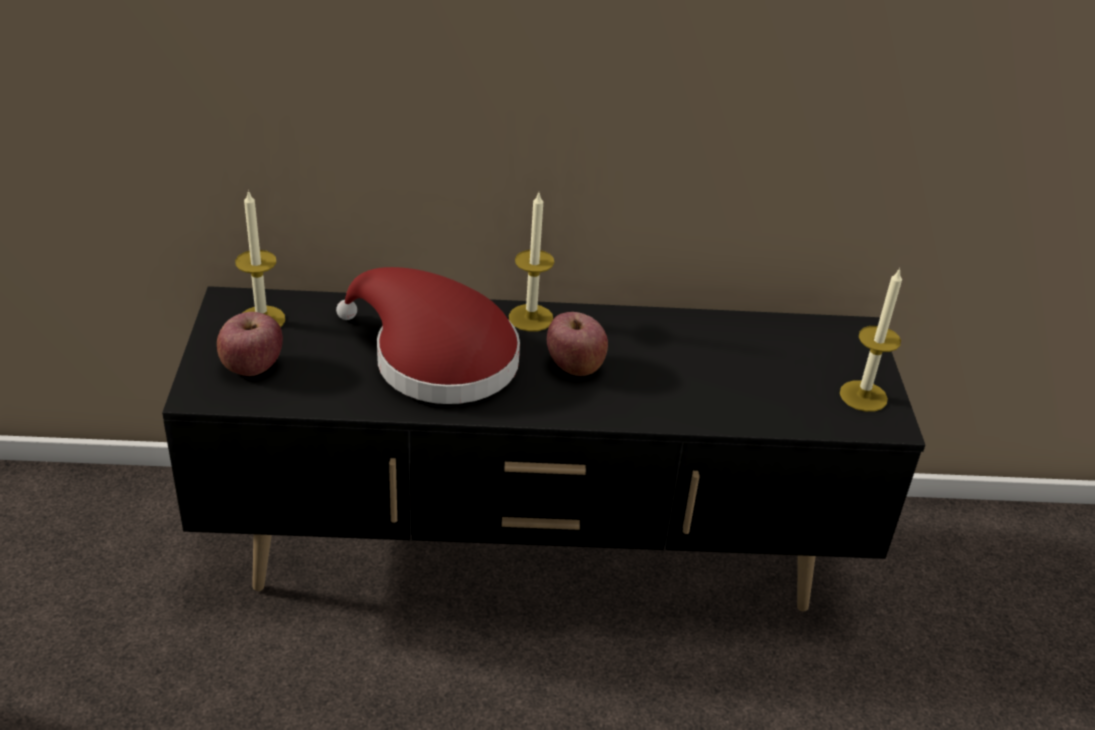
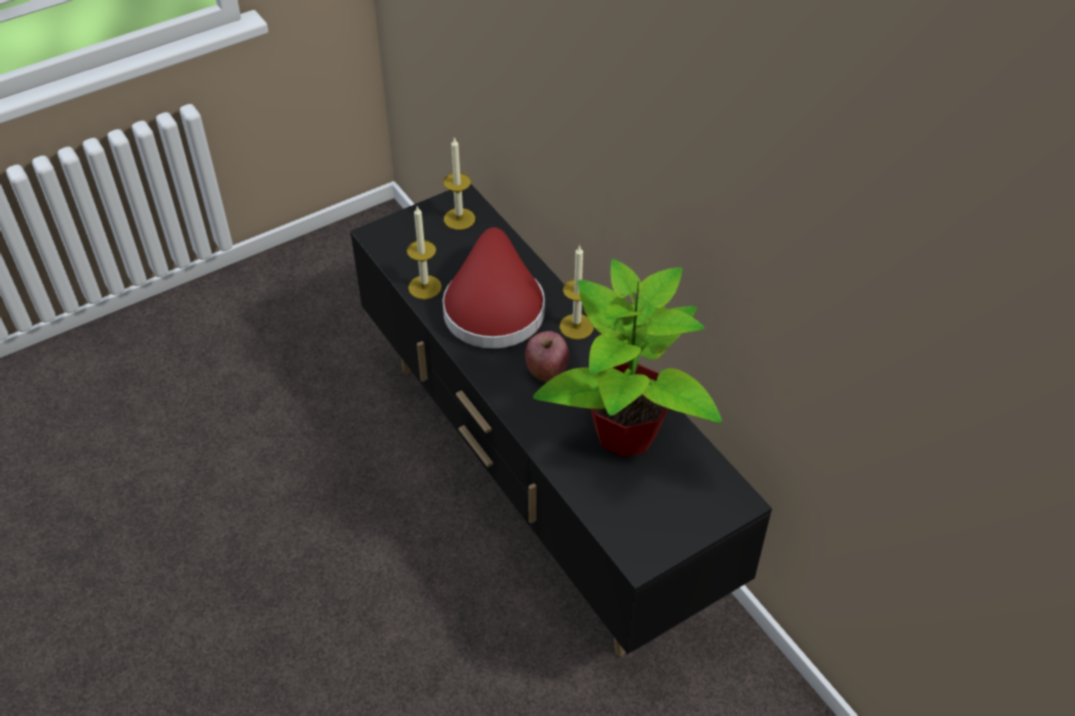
camera: 60 degrees right, 10 degrees up
apple [217,312,283,376] -> none
candle [840,268,902,412] -> candle moved to [407,206,442,300]
none -> potted plant [533,259,722,457]

